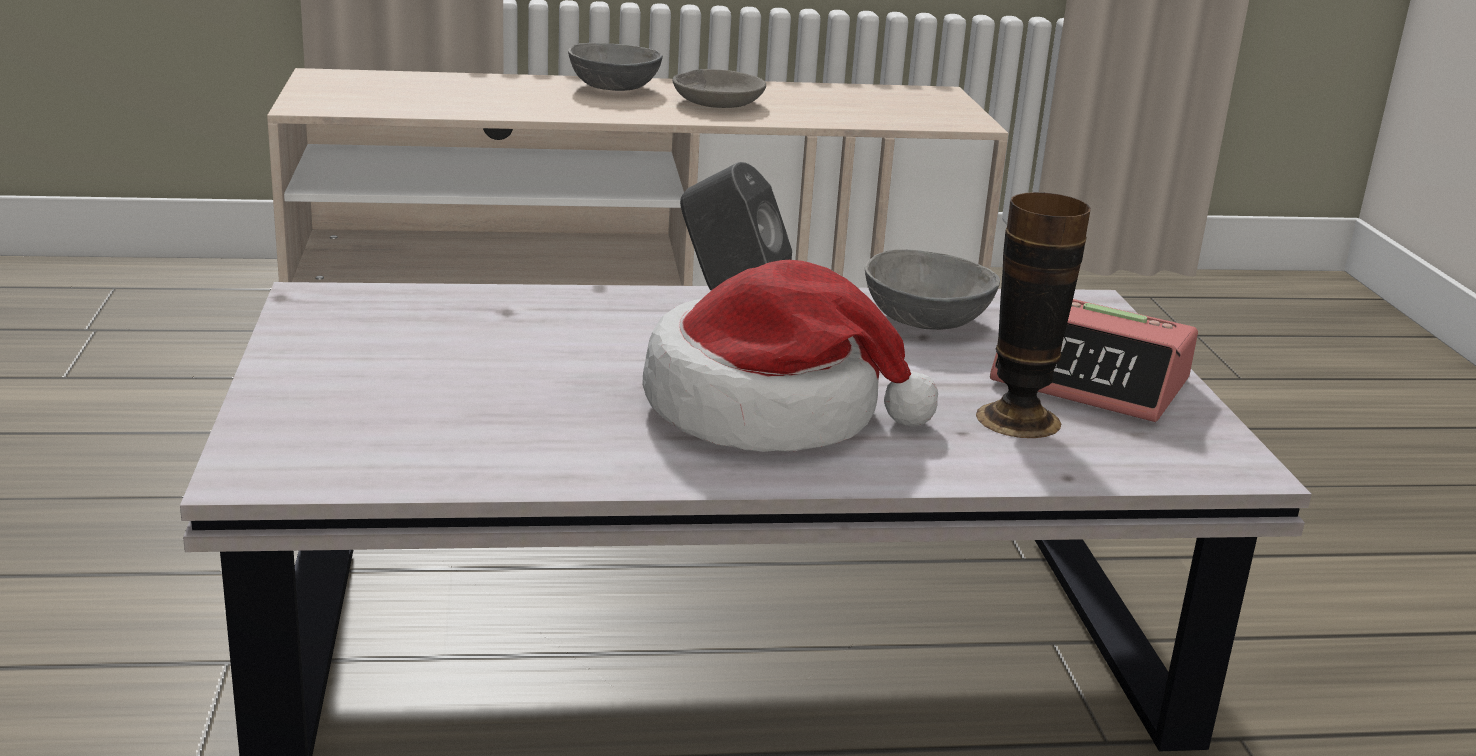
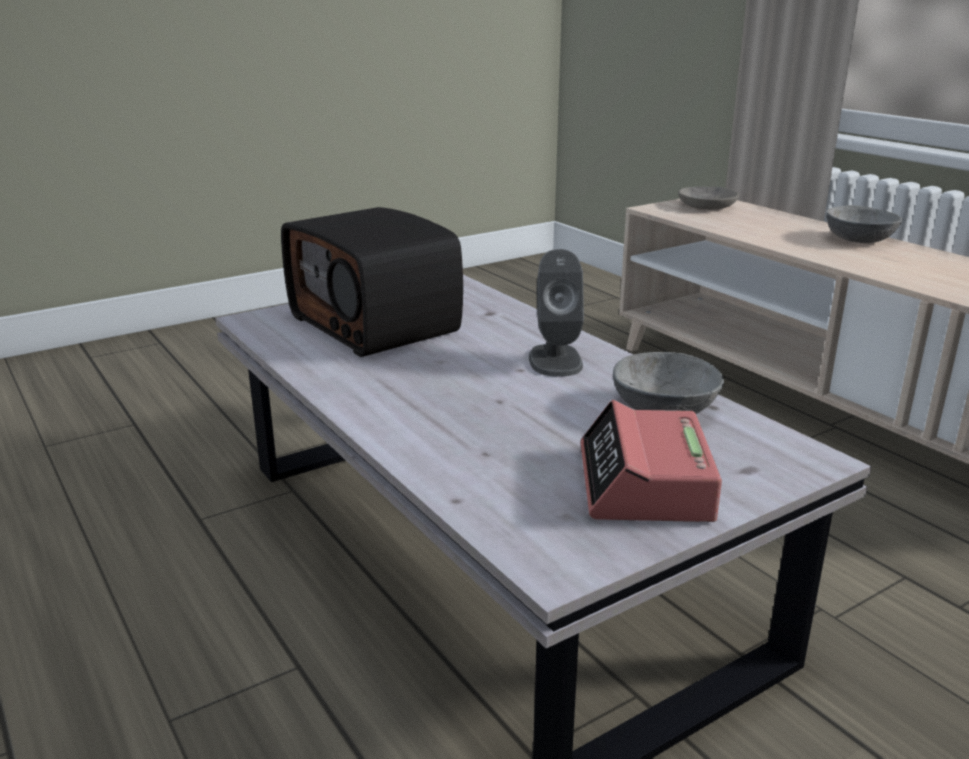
camera: 65 degrees right, 0 degrees up
hat [643,260,938,452] -> none
grey bowl [672,69,766,108] -> grey bowl moved to [678,186,739,210]
vase [976,192,1091,438] -> none
none -> radio [281,207,463,357]

